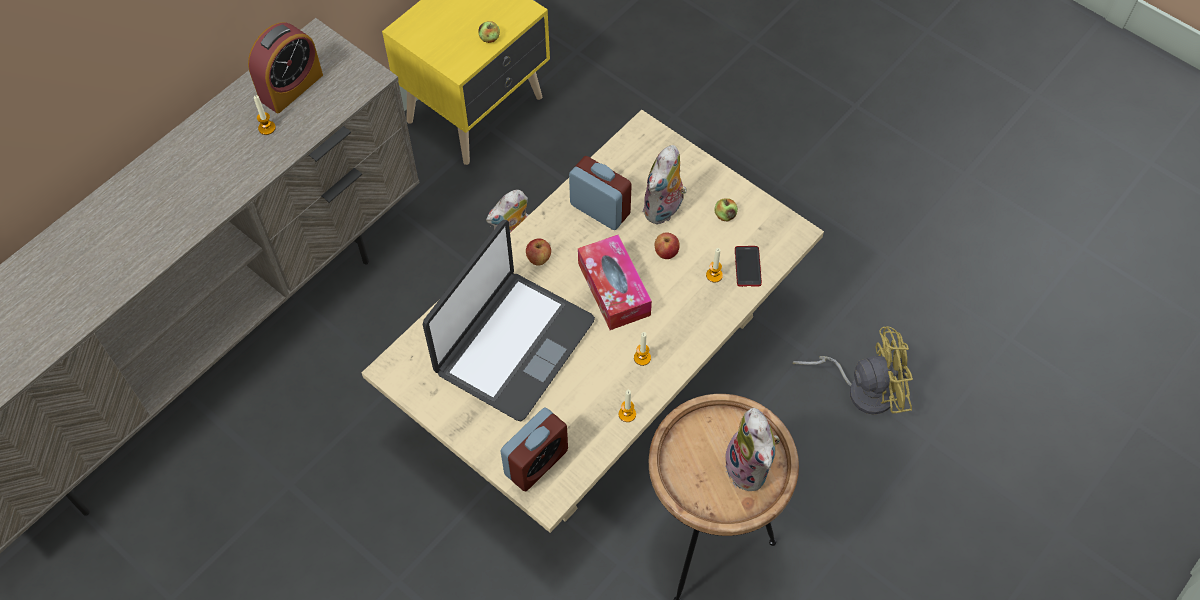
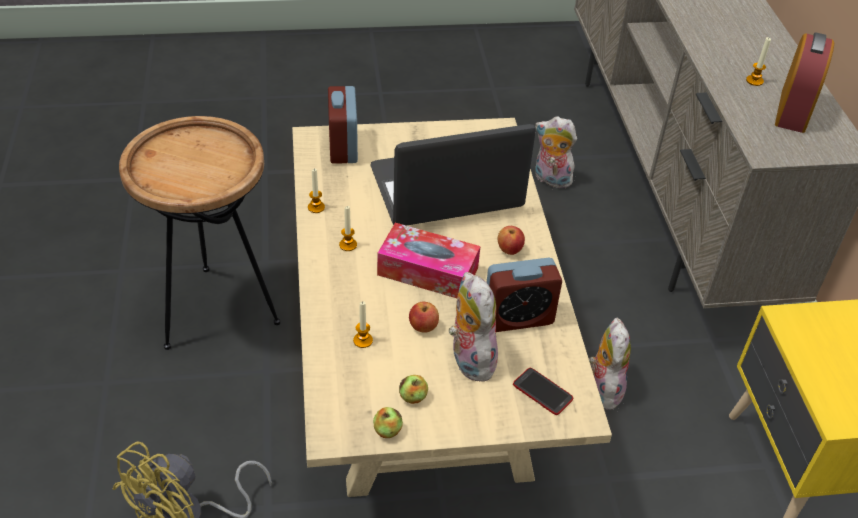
camera: 130 degrees right, 15 degrees down
alarm clock [248,22,323,113] -> alarm clock turned 150 degrees counterclockwise [775,32,834,133]
laptop [422,220,595,421] -> laptop turned 90 degrees clockwise [370,124,536,226]
apple [478,21,500,43] -> apple moved to [373,407,403,438]
plush toy [725,408,780,491] -> plush toy moved to [535,116,577,188]
phone [735,246,762,287] -> phone moved to [513,368,573,415]

